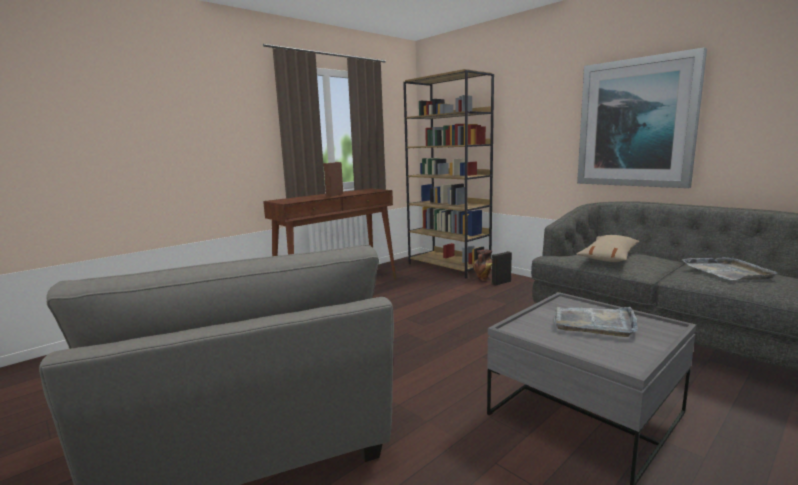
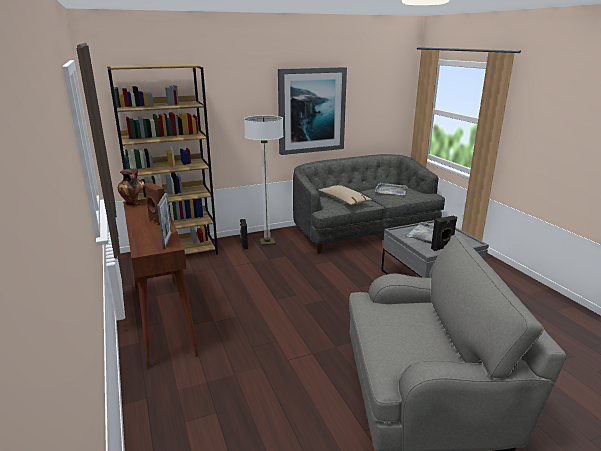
camera: 70 degrees left, 10 degrees up
vase [473,249,492,281] -> vase moved to [118,169,144,205]
none -> picture frame [157,193,172,249]
none -> floor lamp [244,115,283,246]
none -> black speaker [431,216,457,251]

